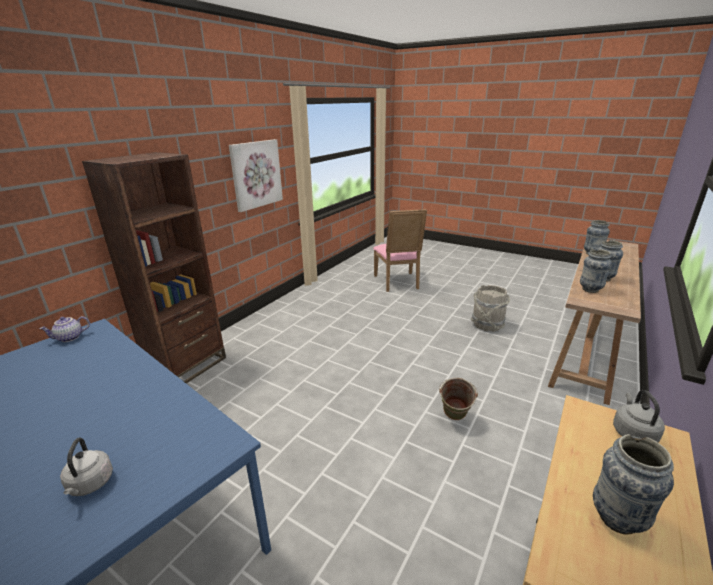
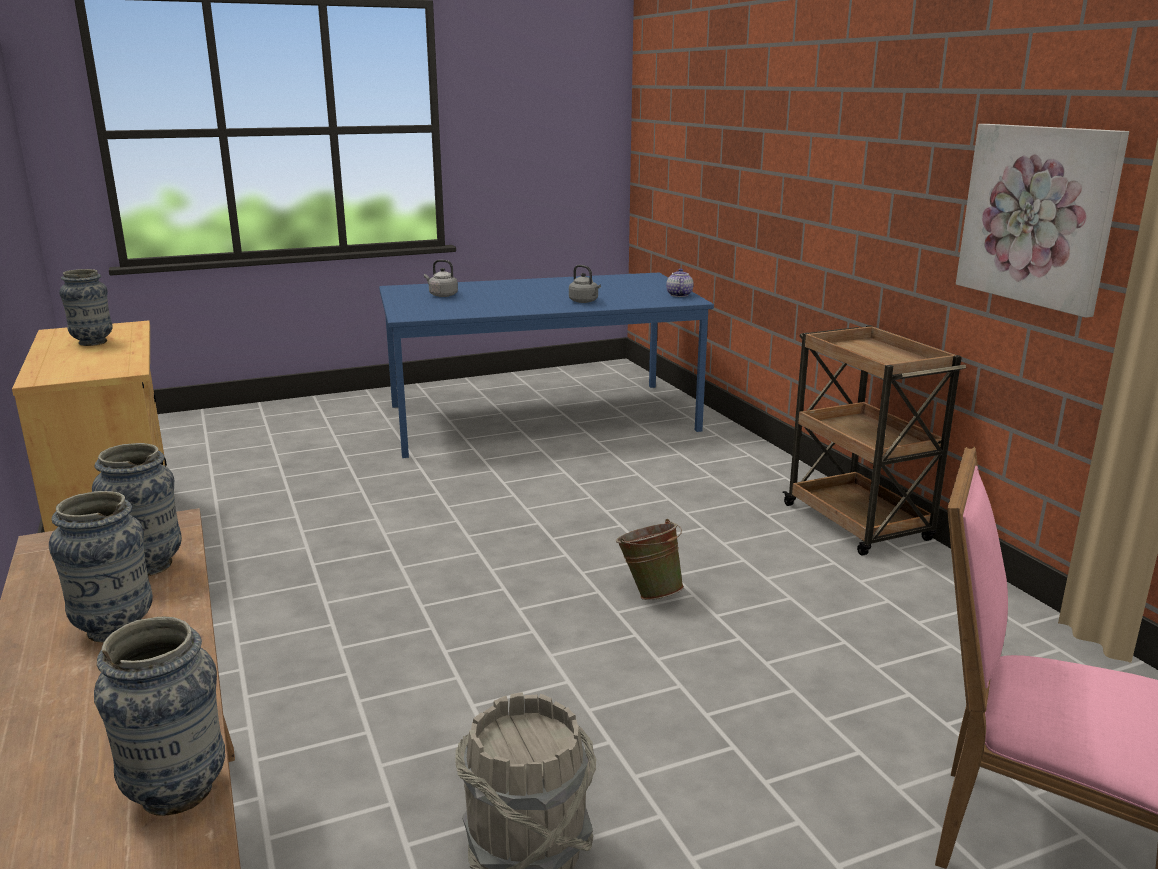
camera: 125 degrees right, 5 degrees down
brown bookcase [82,152,226,383] -> none
green bucket [439,378,478,420] -> green bucket moved to [616,519,684,600]
grey kettle [613,390,665,443] -> grey kettle moved to [569,265,601,303]
none -> brown cart [783,325,966,556]

